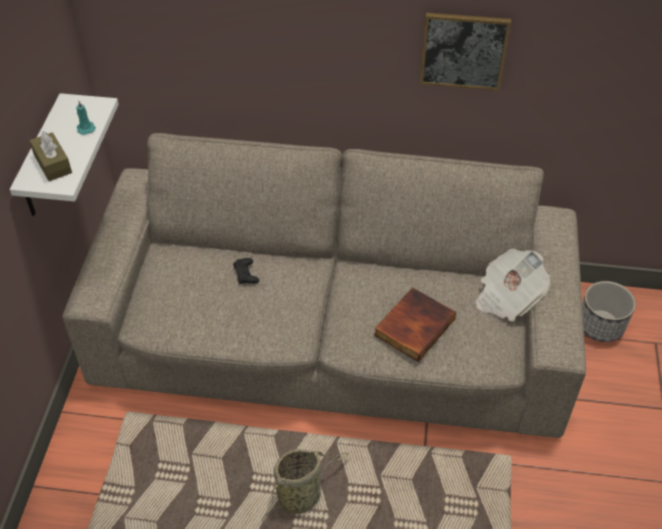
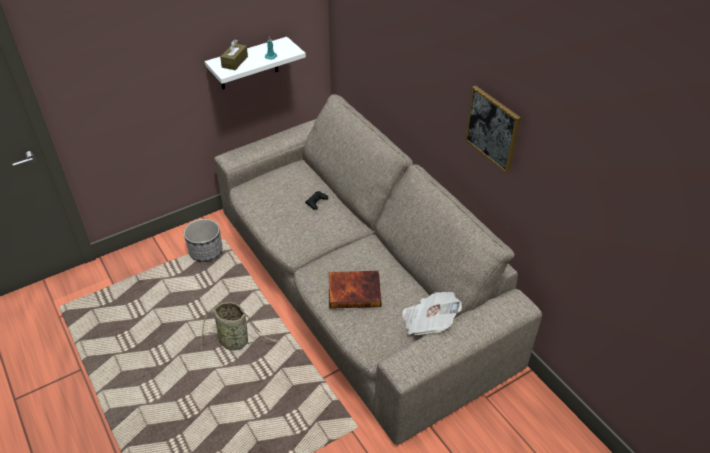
camera: 50 degrees right, 5 degrees down
planter [582,281,636,342] -> planter moved to [184,219,222,262]

